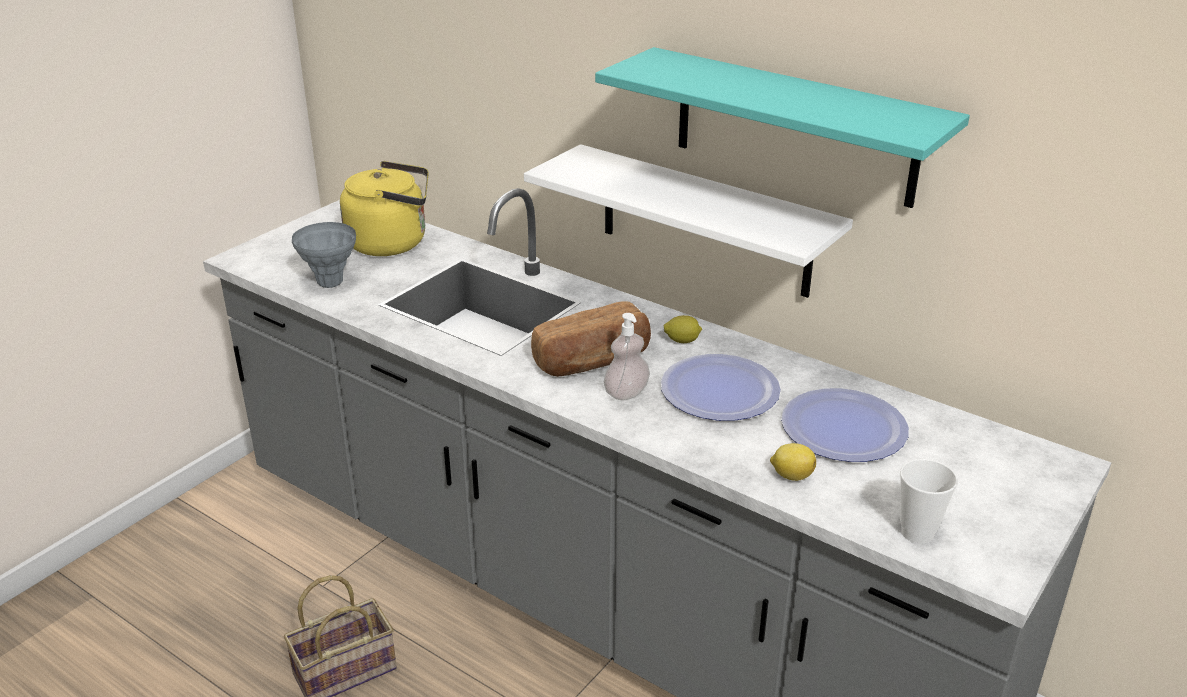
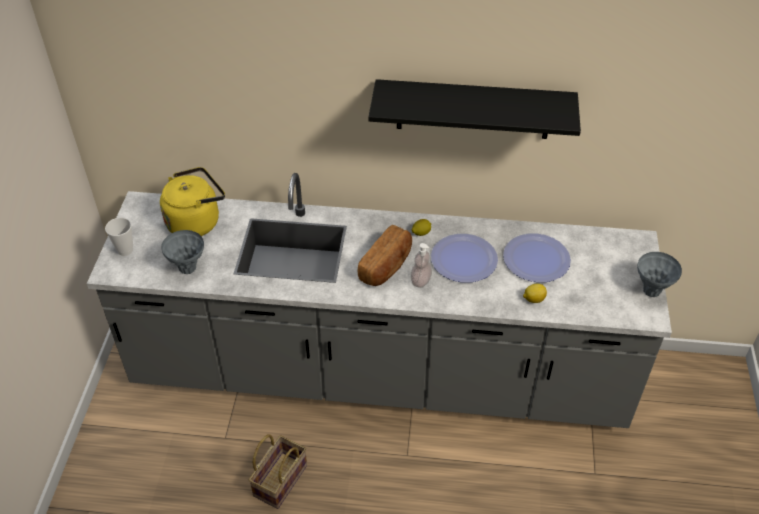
camera: 30 degrees left, 15 degrees up
white shelf [524,144,853,298] -> none
turquoise shelf [595,47,970,208] -> black shelf [368,79,581,139]
cup [900,459,958,544] -> cup moved to [105,218,133,256]
none -> grey vase [637,252,682,297]

